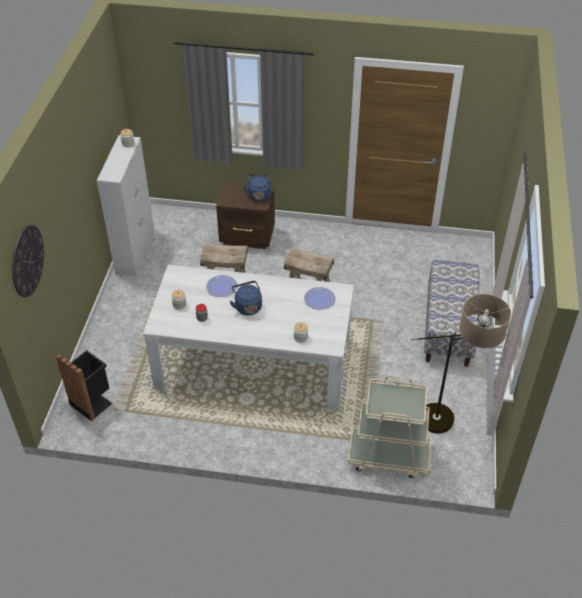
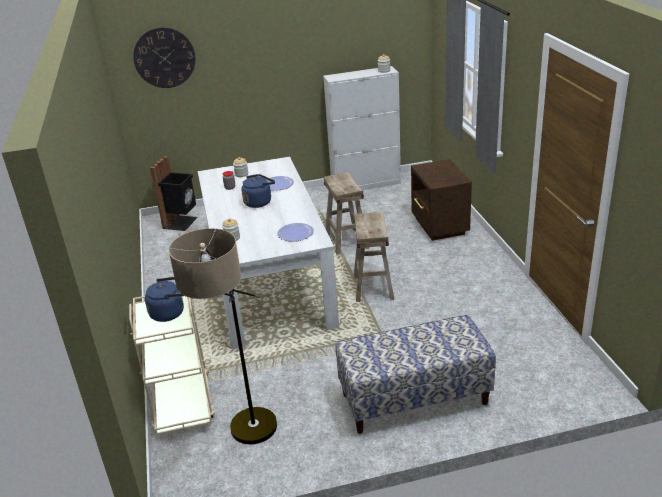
camera: 70 degrees right, 15 degrees down
blue kettle [243,174,271,201] -> blue kettle moved to [145,277,184,322]

